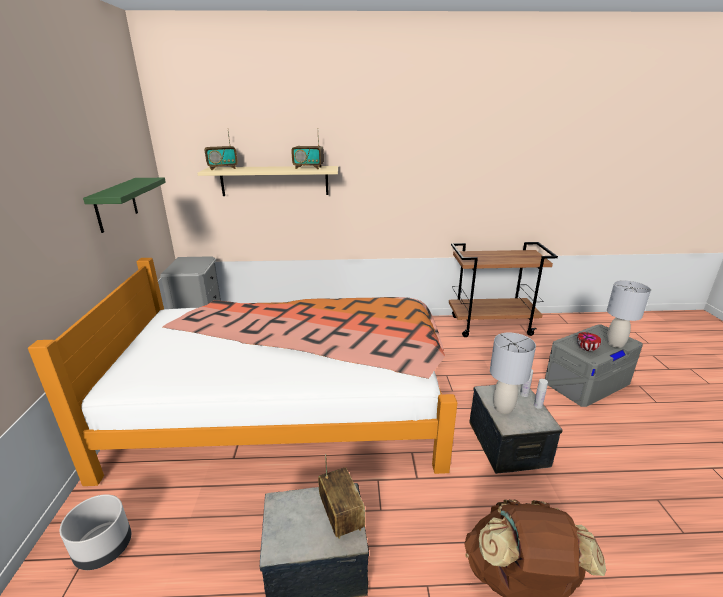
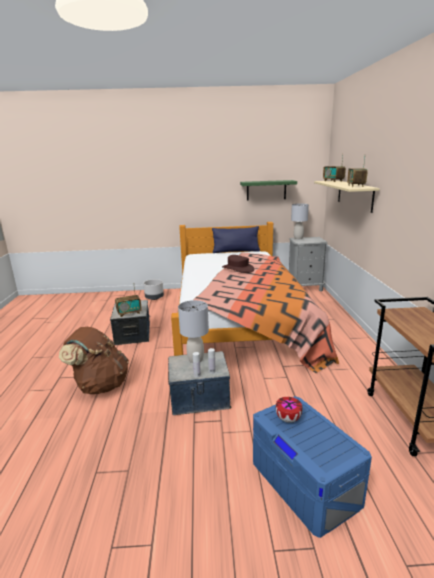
camera: 90 degrees right, 5 degrees down
grey storage box [545,324,643,407] -> blue storage box [253,396,372,538]
grey table lamp [607,280,651,348] -> grey table lamp moved to [291,203,309,239]
none -> blue pillow [212,226,260,253]
none -> brown hat [222,255,254,273]

